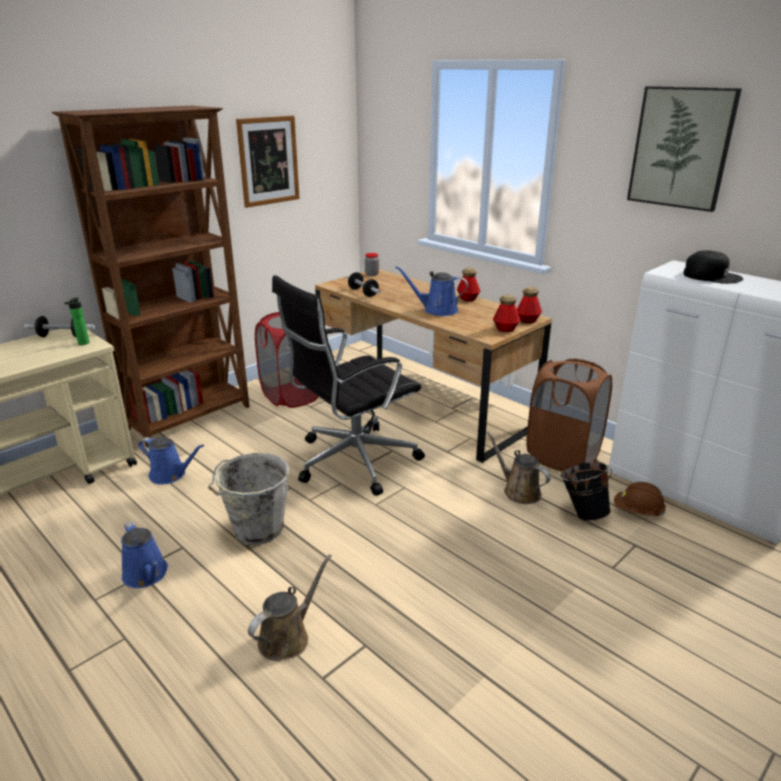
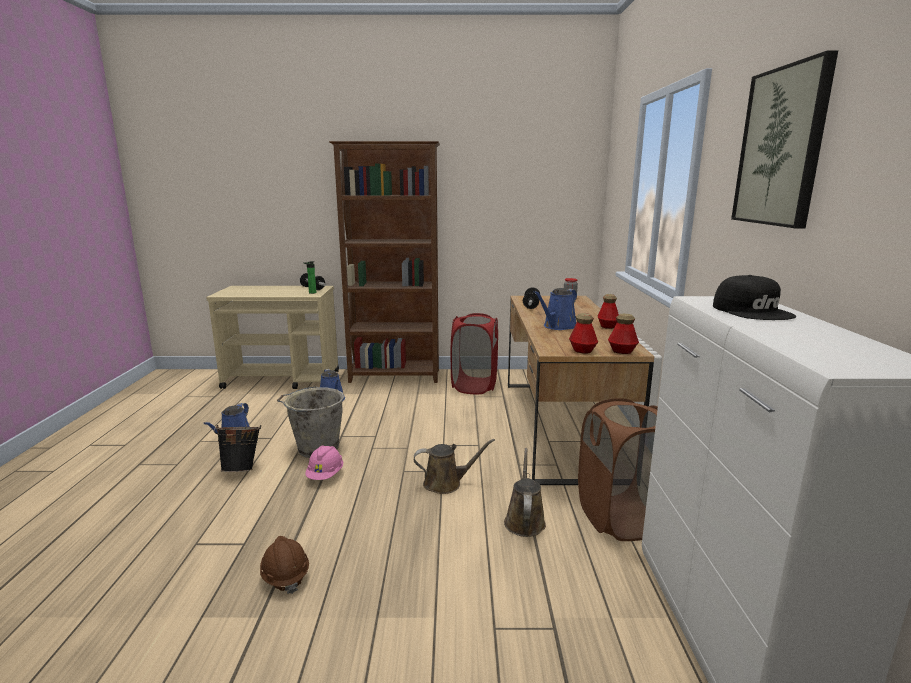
camera: 45 degrees right, 10 degrees down
picture [236,116,300,208] -> none
brown watering can [248,554,332,661] -> brown watering can moved to [414,439,495,494]
black office chair [272,275,425,496] -> none
blue watering can [395,266,468,316] -> blue watering can turned 105 degrees counterclockwise [534,288,577,330]
black bucket [560,459,612,521] -> black bucket moved to [214,425,261,472]
brown hard hat [614,482,666,516] -> brown hard hat moved to [260,536,309,594]
none -> pink hard hat [305,445,343,480]

